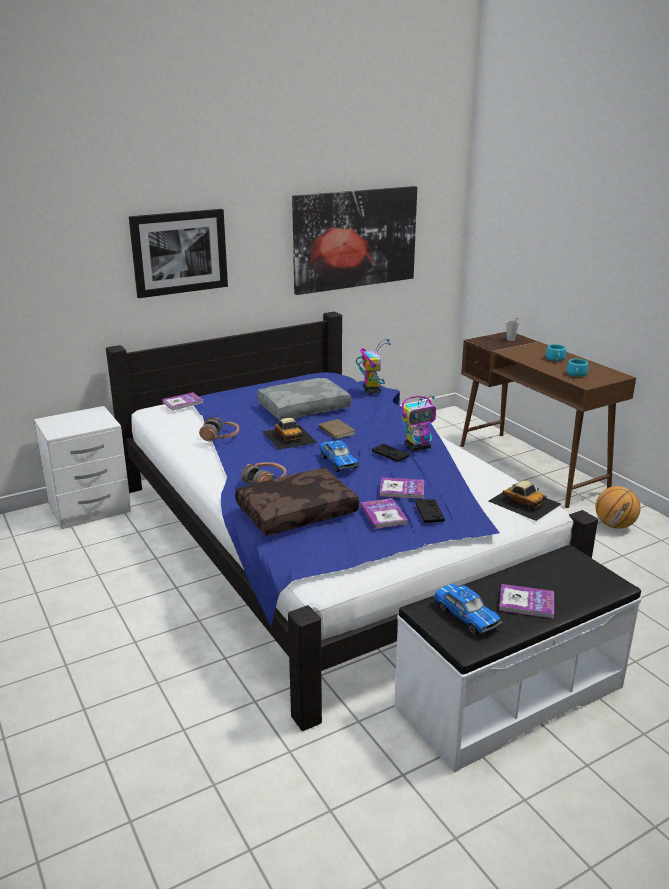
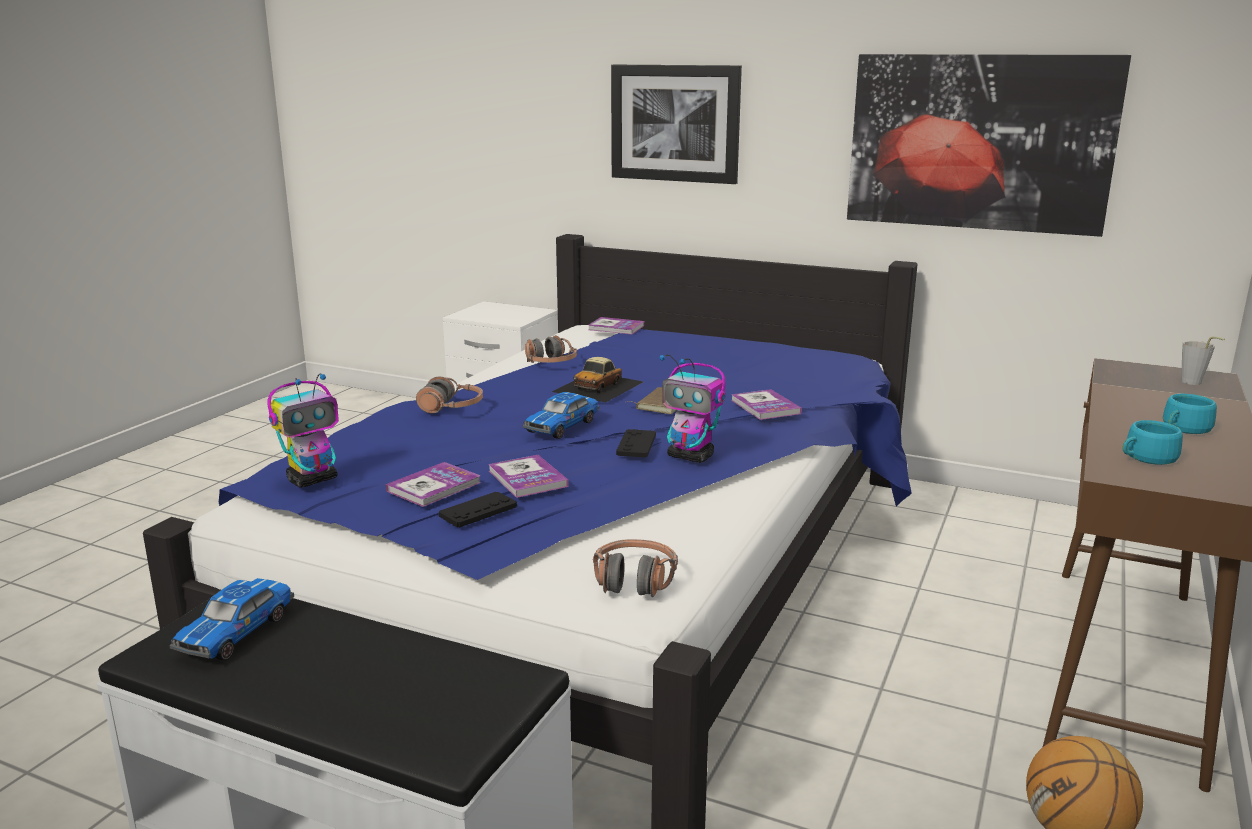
camera: 55 degrees right, 5 degrees down
brown pillow [235,468,359,536] -> none
grey pillow [257,378,351,420] -> none
toy robot [356,339,391,394] -> toy robot moved to [267,374,339,488]
toy car [489,480,561,521] -> headphones [593,539,678,597]
book [499,584,554,618] -> book moved to [731,389,802,420]

